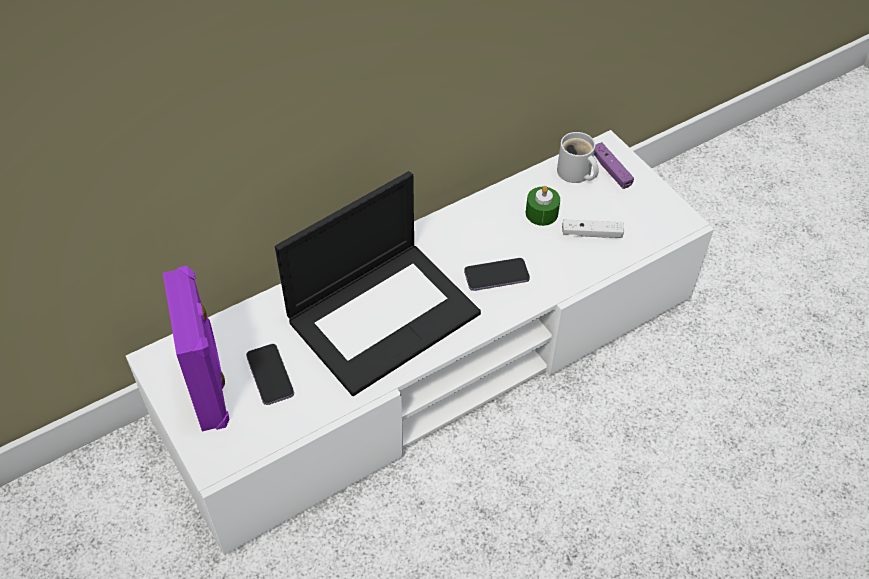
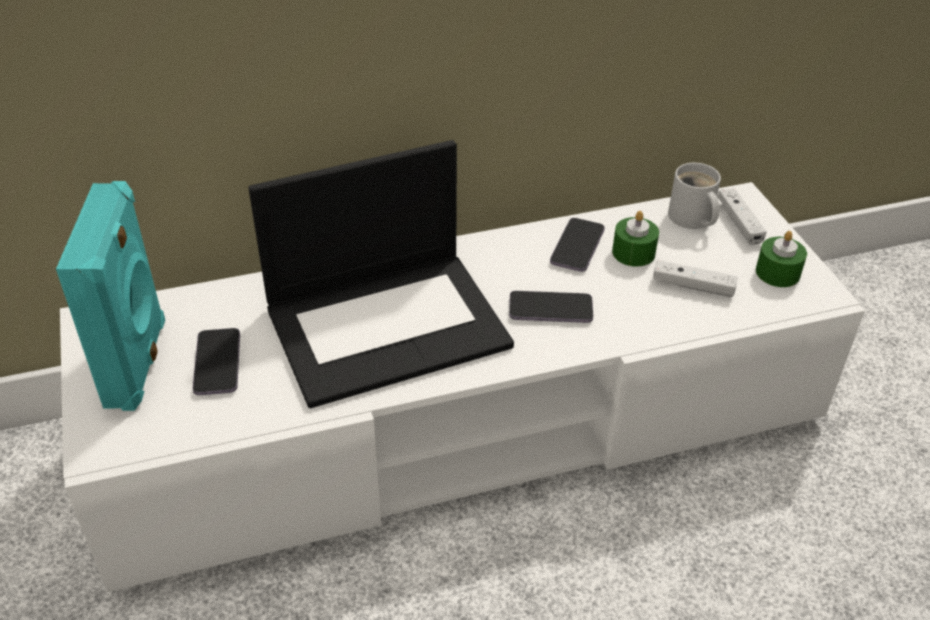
camera: 15 degrees right, 10 degrees down
purple speaker [163,266,229,432] -> turquoise speaker [56,181,165,411]
purple game controller [594,142,634,189] -> white game controller [717,188,766,245]
none -> phone [550,218,605,272]
none -> green candle [756,231,807,287]

